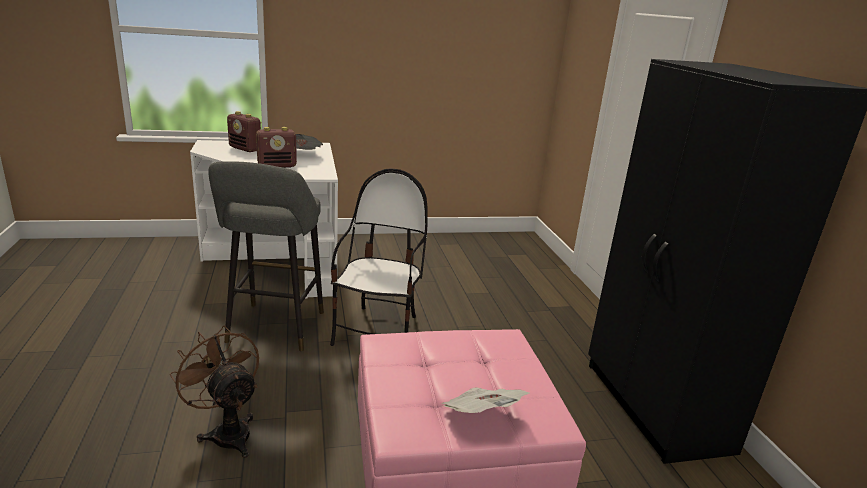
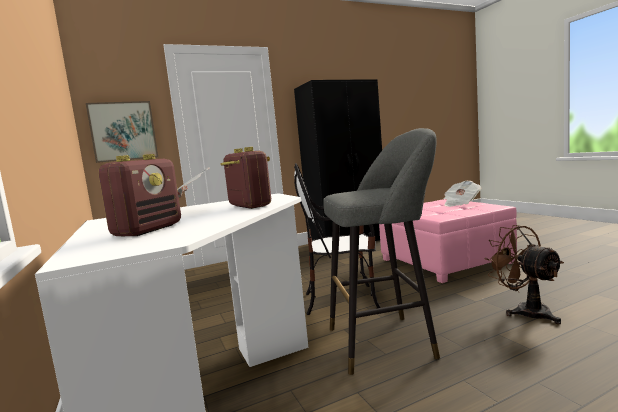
camera: 100 degrees left, 15 degrees down
brown fan [170,326,259,458] -> brown fan turned 120 degrees clockwise [484,225,564,324]
none -> picture [86,101,158,163]

